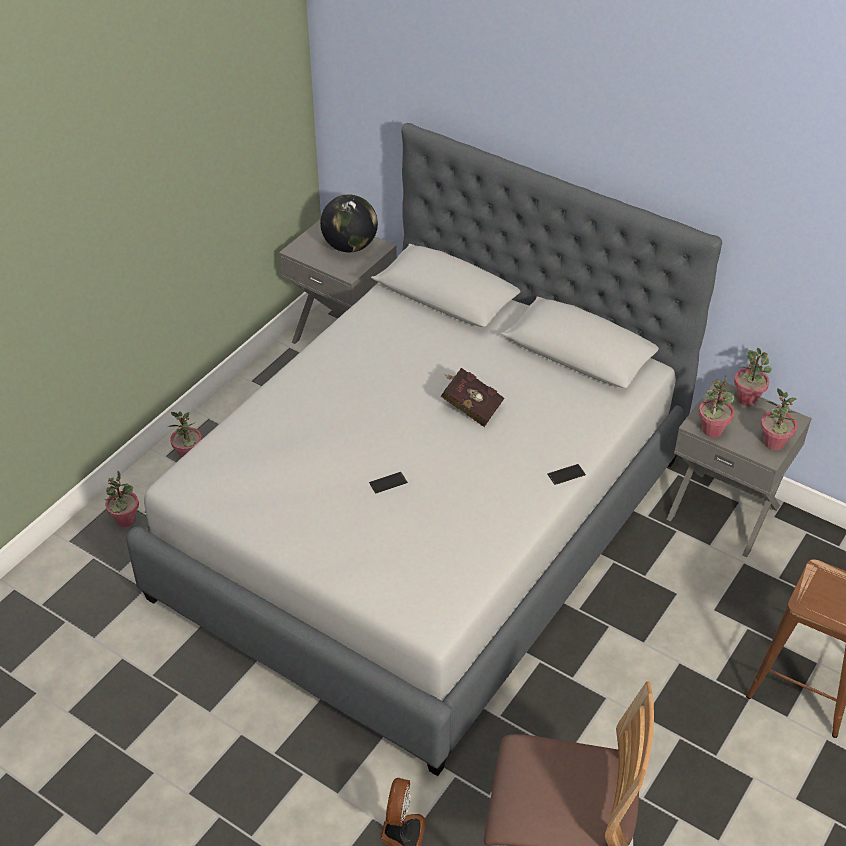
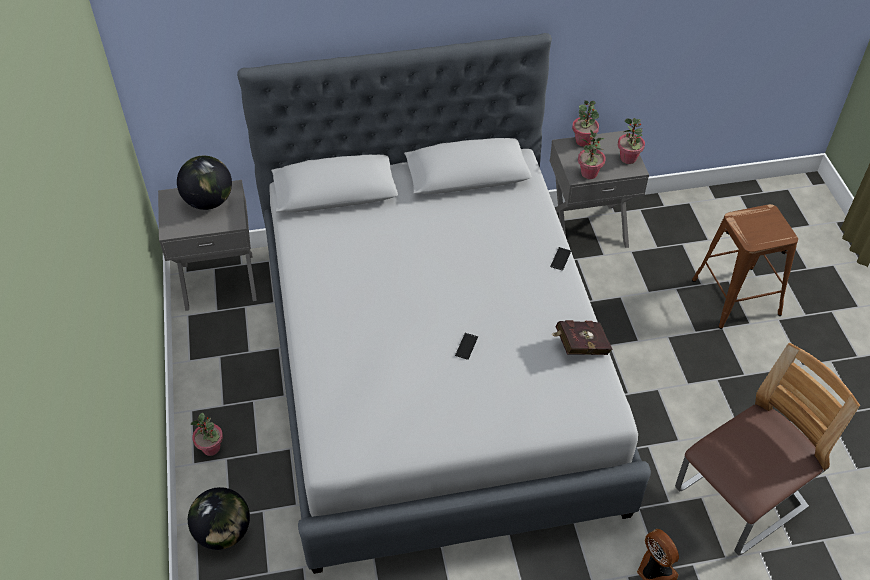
camera: 45 degrees left, 5 degrees up
potted plant [105,470,139,527] -> globe [188,487,250,550]
red book [441,368,505,427] -> red book moved to [553,320,612,355]

